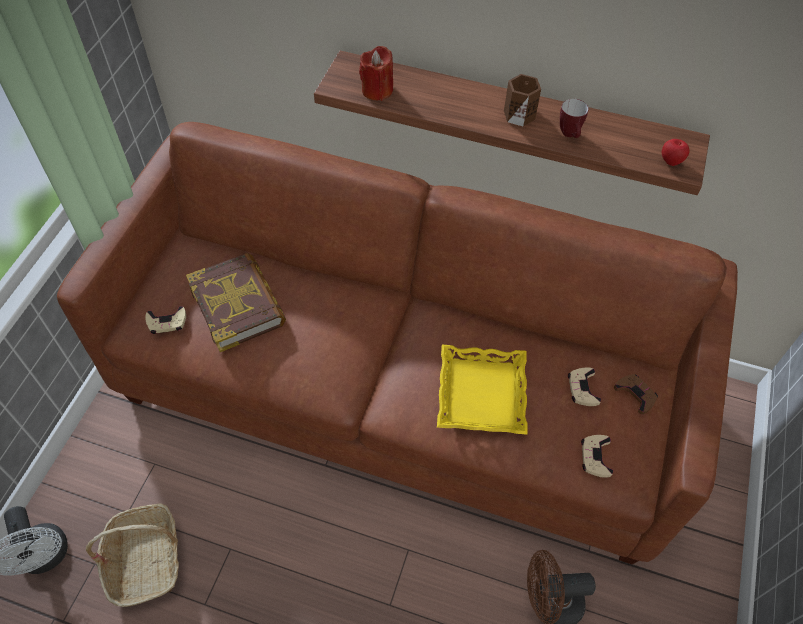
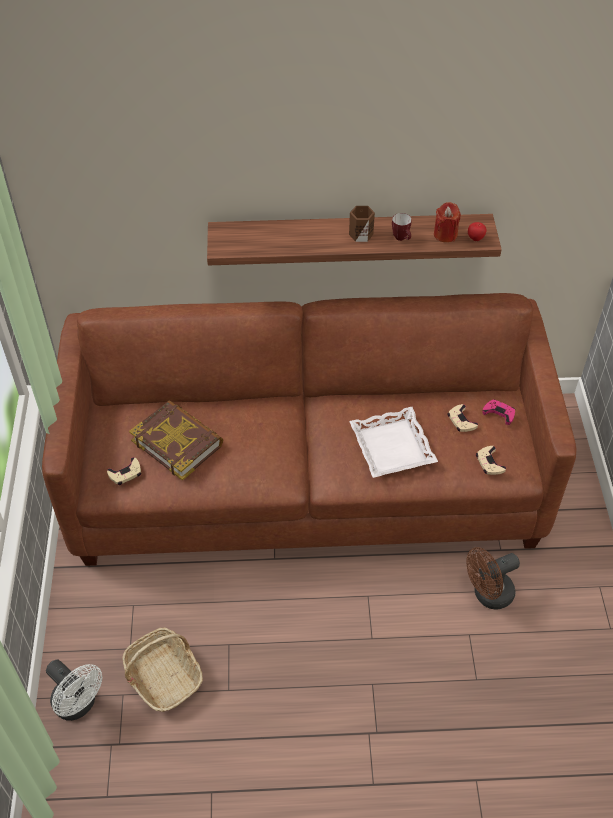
camera: 20 degrees left, 5 degrees down
red candle [359,46,393,101] -> red candle moved to [434,202,461,242]
yellow tray [437,345,528,435] -> white tray [349,407,438,478]
brown game controller [614,374,658,414] -> pink game controller [482,399,515,425]

